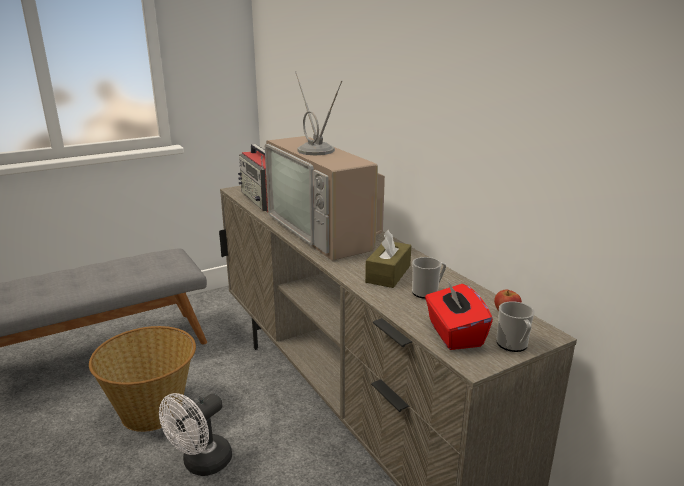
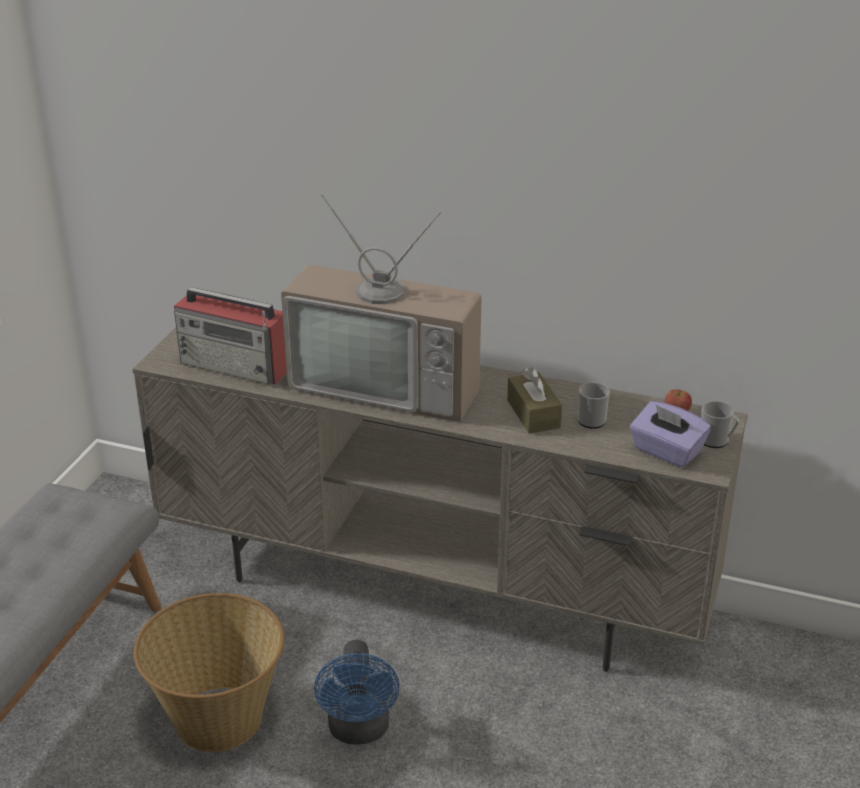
camera: 40 degrees left, 10 degrees up
white fan [159,393,232,476] -> blue fan [314,640,400,745]
red tissue box [425,279,493,350] -> purple tissue box [630,401,711,468]

